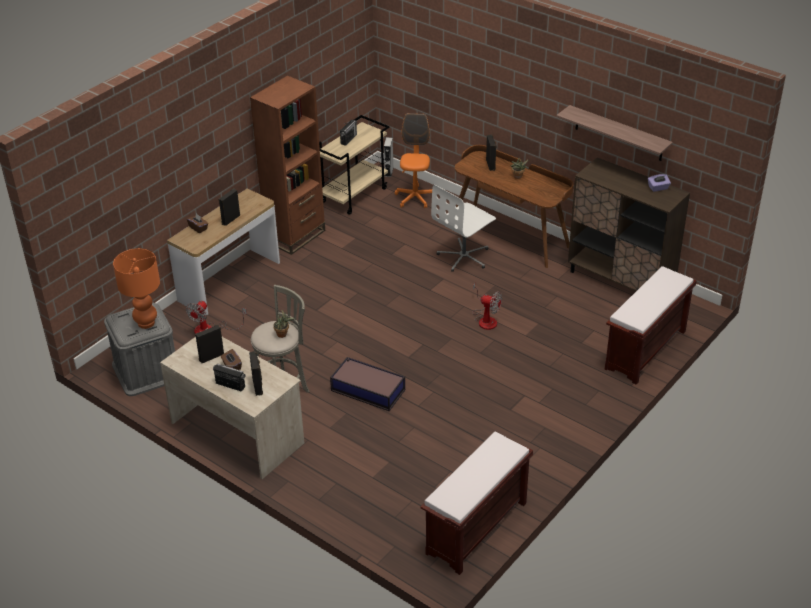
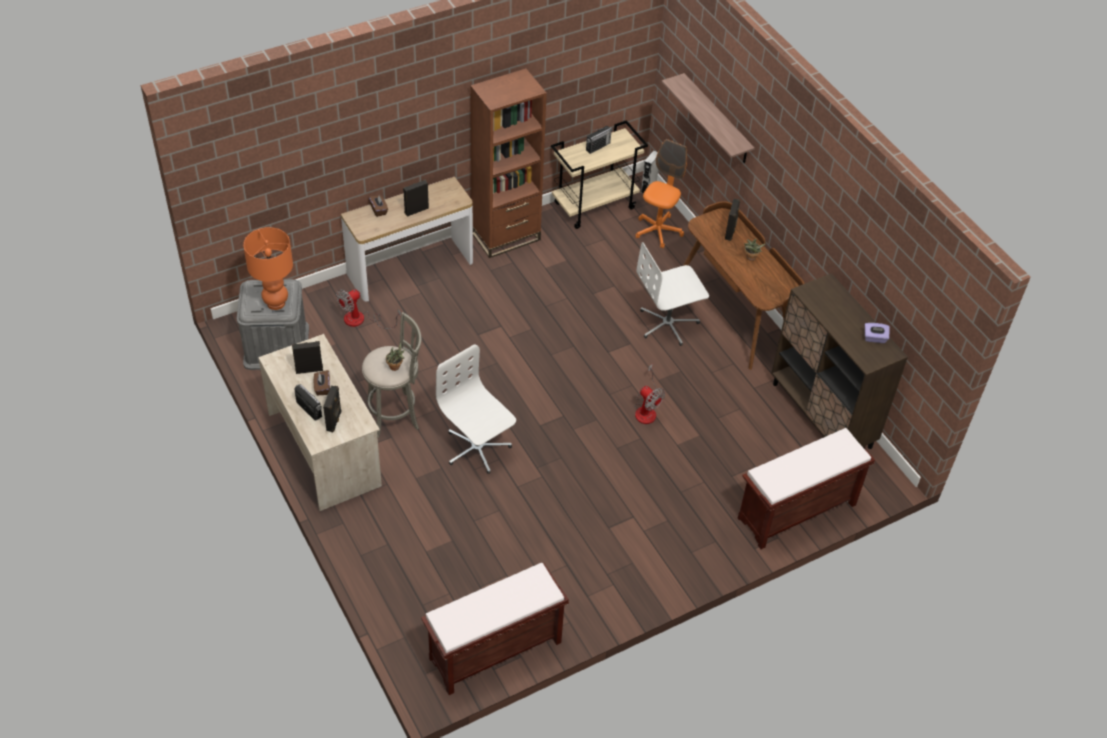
camera: 20 degrees right, 10 degrees up
storage box [330,357,405,411] -> white office chair [436,344,516,474]
shelf [556,105,673,161] -> shelf moved to [662,73,755,163]

